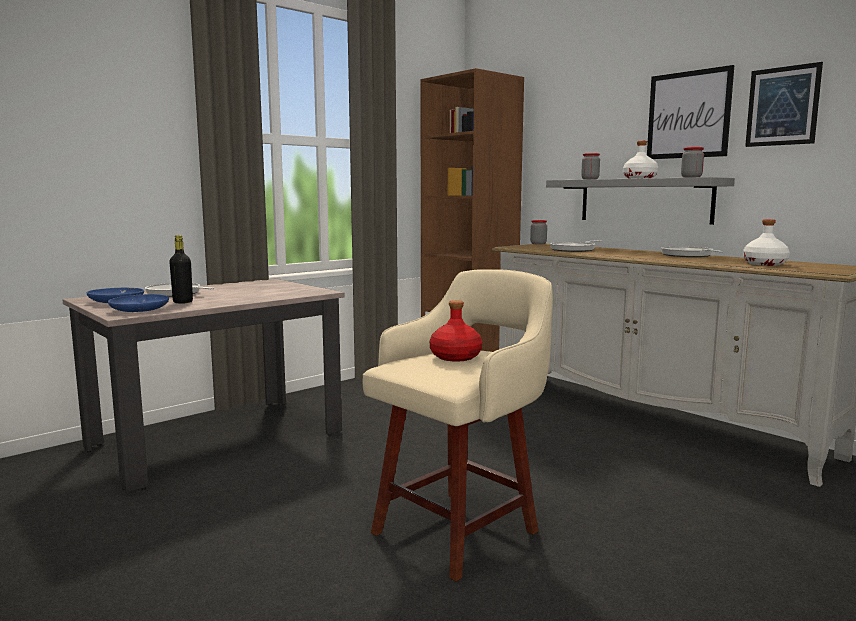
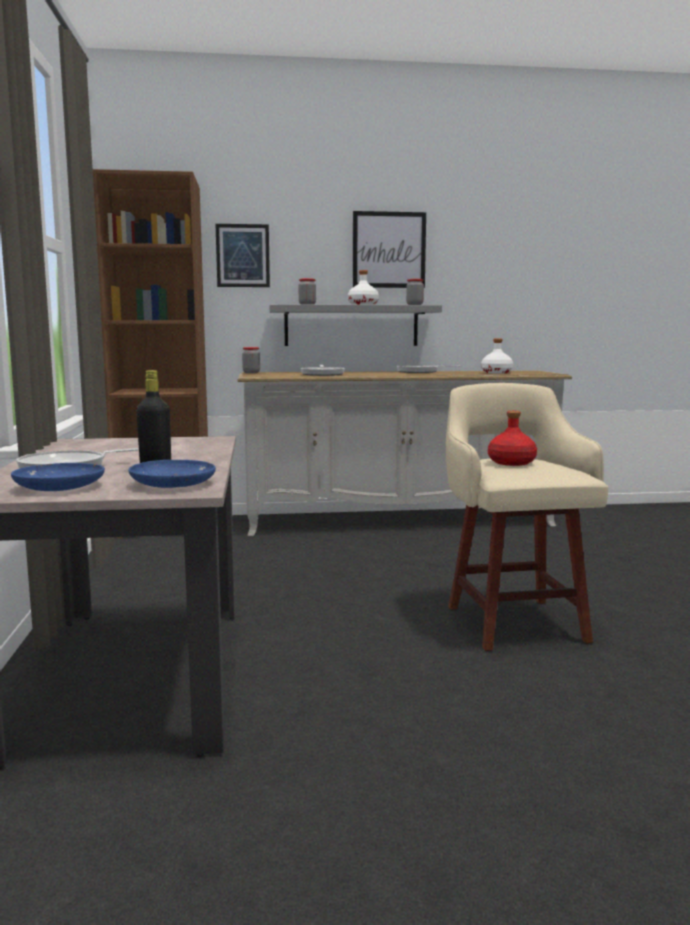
camera: 55 degrees left, 0 degrees up
picture [745,62,823,147] -> picture moved to [216,224,270,287]

